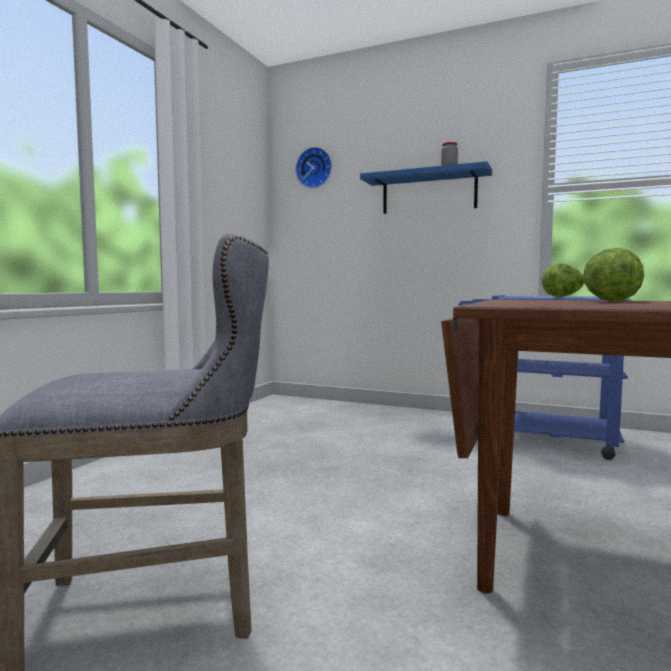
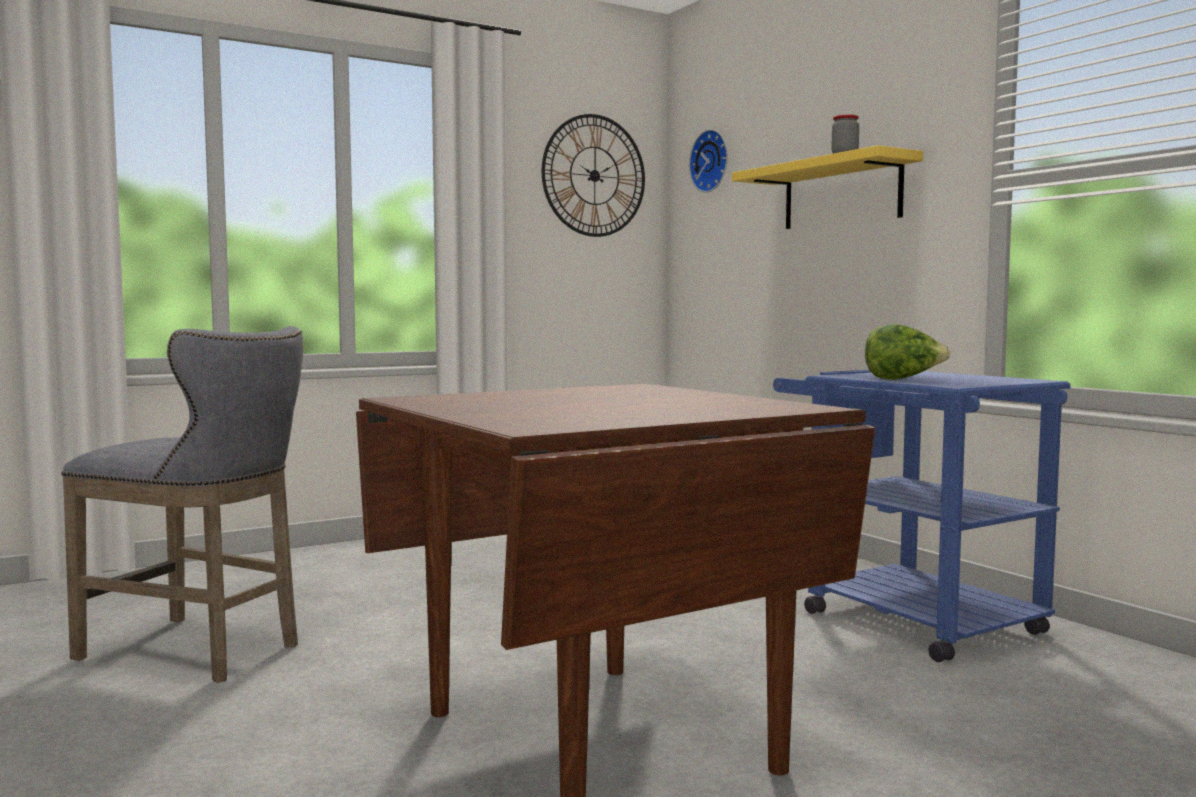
camera: 35 degrees right, 0 degrees up
blue shelf [360,161,492,214] -> yellow shelf [732,145,923,229]
lettuce [583,248,644,302] -> none
none -> wall clock [542,114,645,237]

